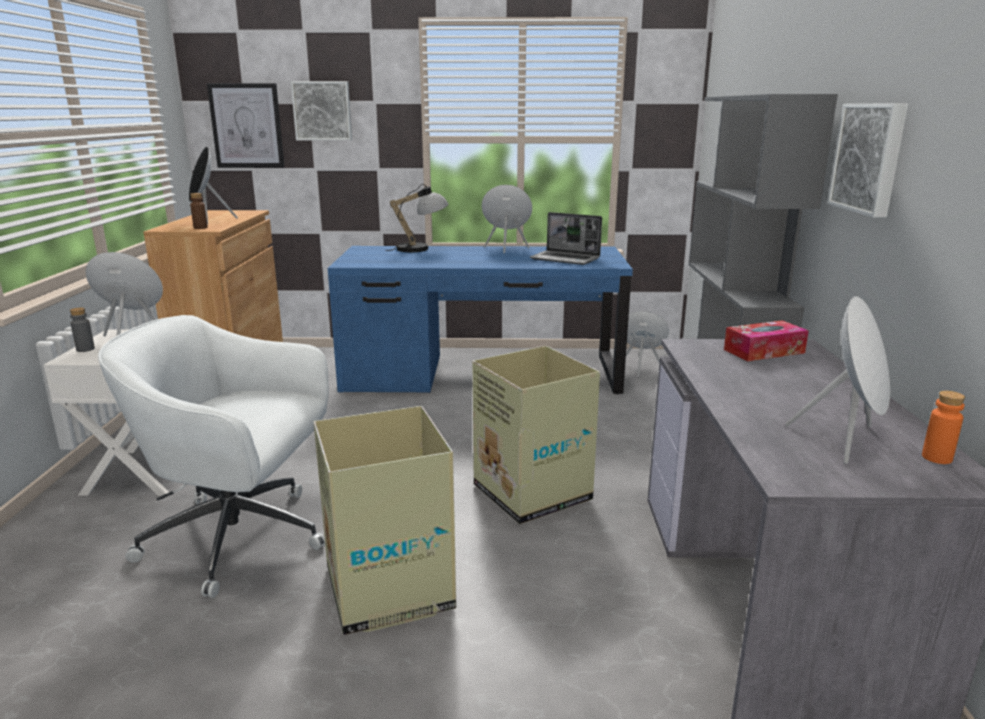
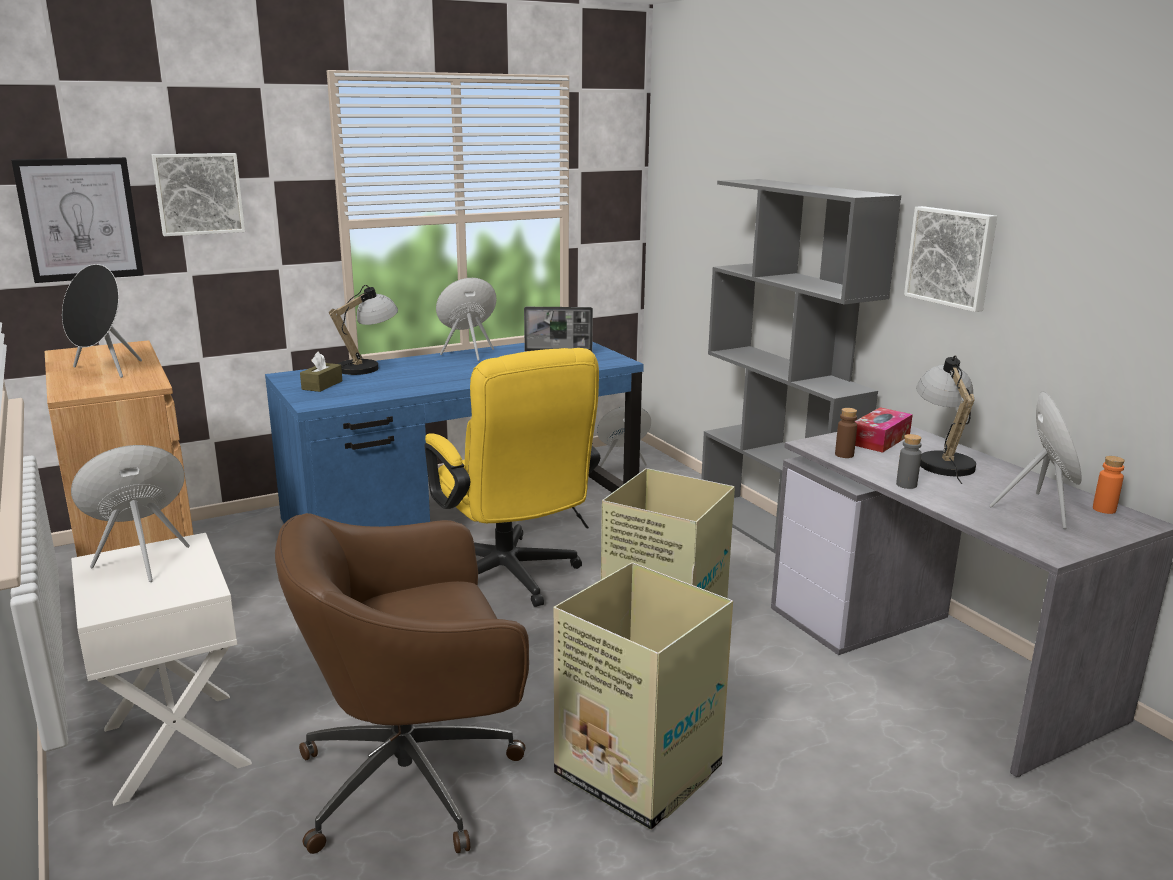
camera: 30 degrees left, 0 degrees up
grey bottle [70,307,95,352] -> grey bottle moved to [896,434,922,489]
white office chair [98,315,329,598] -> brown office chair [275,513,529,854]
brown bottle [190,193,208,229] -> brown bottle moved to [835,408,857,458]
none -> brown tissue box [300,351,342,392]
none -> yellow office chair [424,348,600,607]
none -> table lamp [916,355,976,484]

